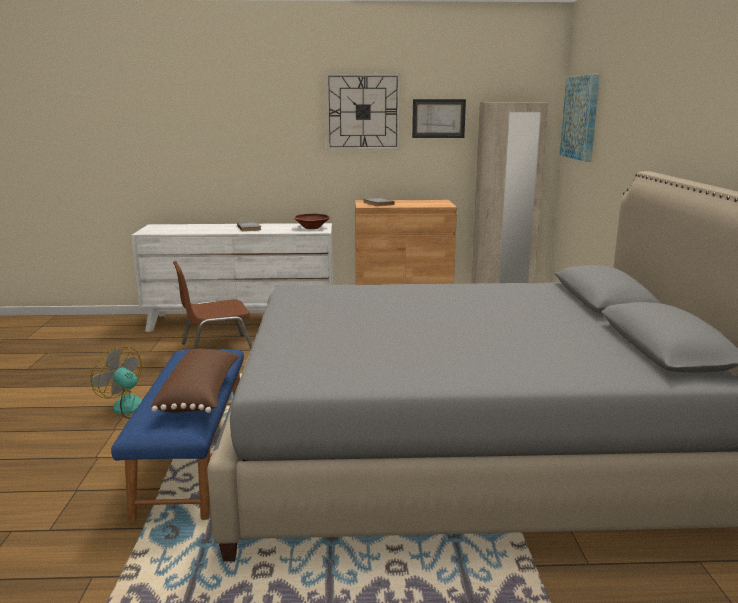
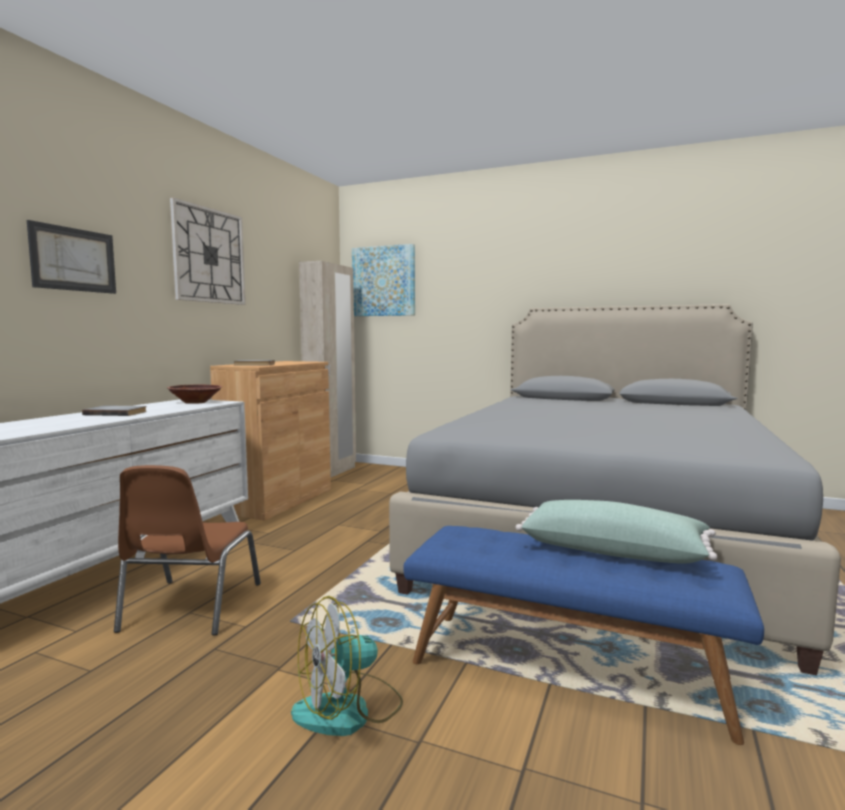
camera: 65 degrees left, 10 degrees down
brown pillow [151,349,239,413] -> green pillow [516,500,717,564]
picture [412,99,466,138] -> picture moved to [27,220,116,294]

